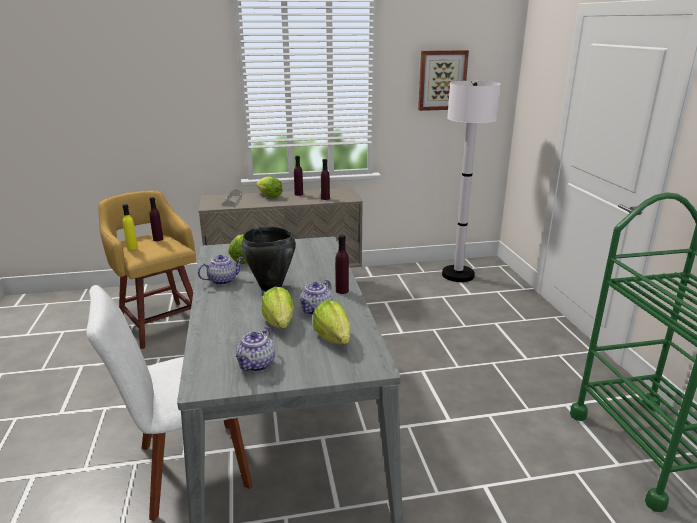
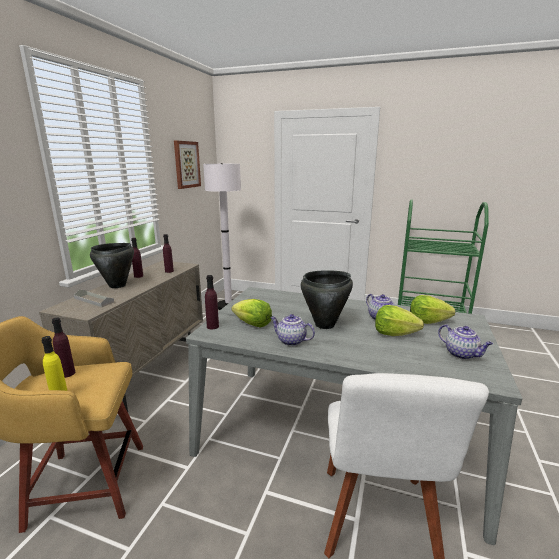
camera: 60 degrees left, 5 degrees down
teapot [198,255,244,285] -> teapot turned 60 degrees counterclockwise [270,314,315,346]
lettuce [256,176,283,198] -> black cooking pot [90,243,134,288]
purple bottle [335,235,349,294] -> purple bottle moved to [205,275,219,329]

